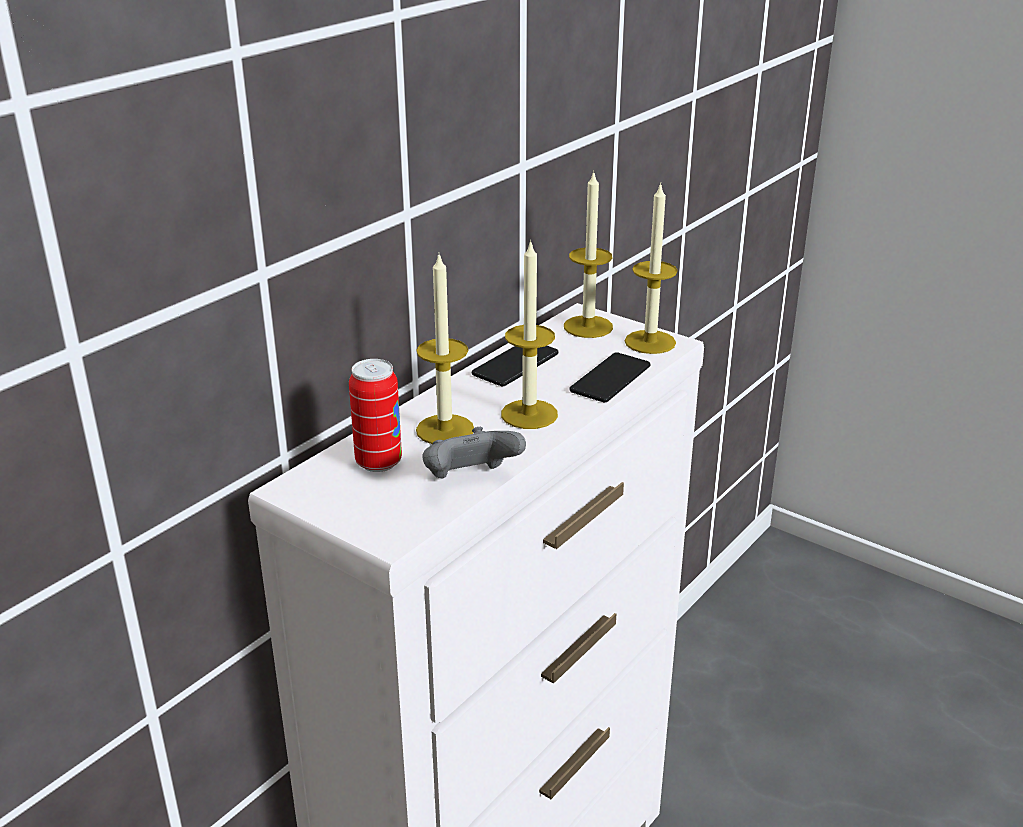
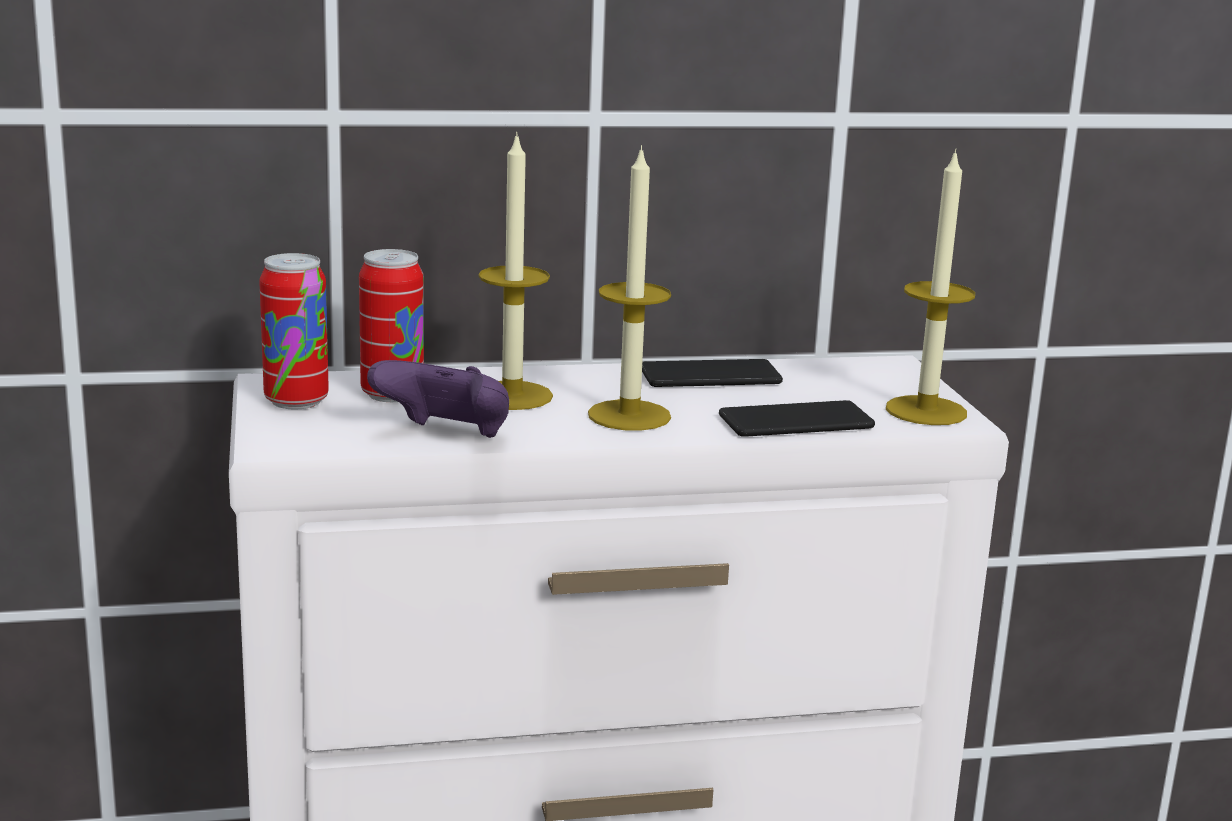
camera: 40 degrees right, 10 degrees down
grey game controller [422,427,526,478] -> purple game controller [367,360,509,438]
candle [564,170,613,338] -> none
none -> can [259,253,329,409]

